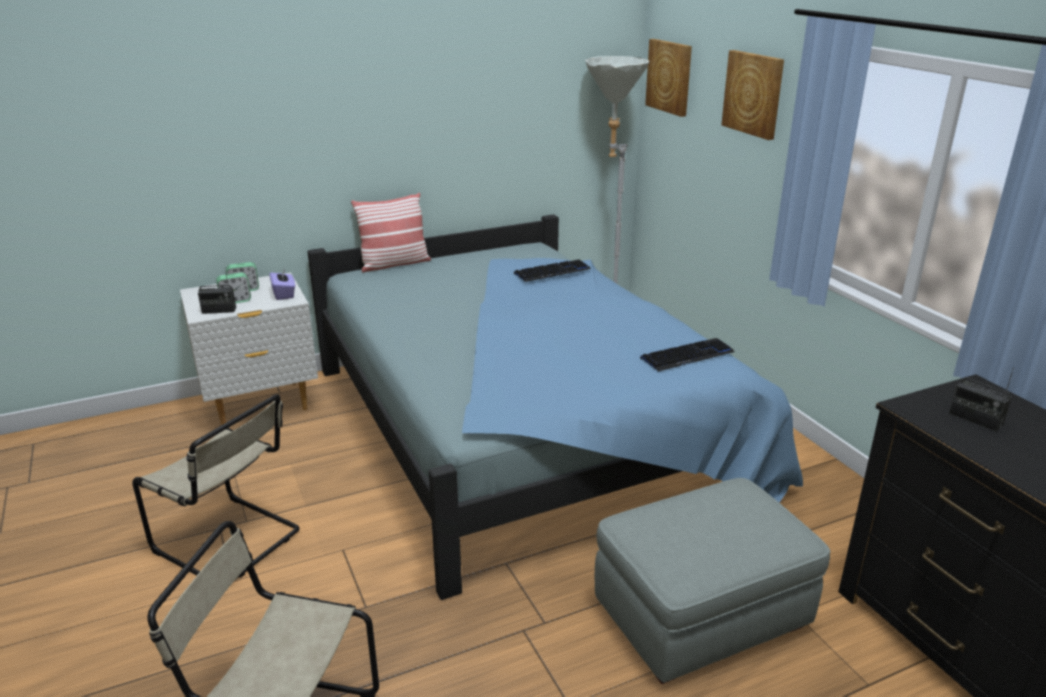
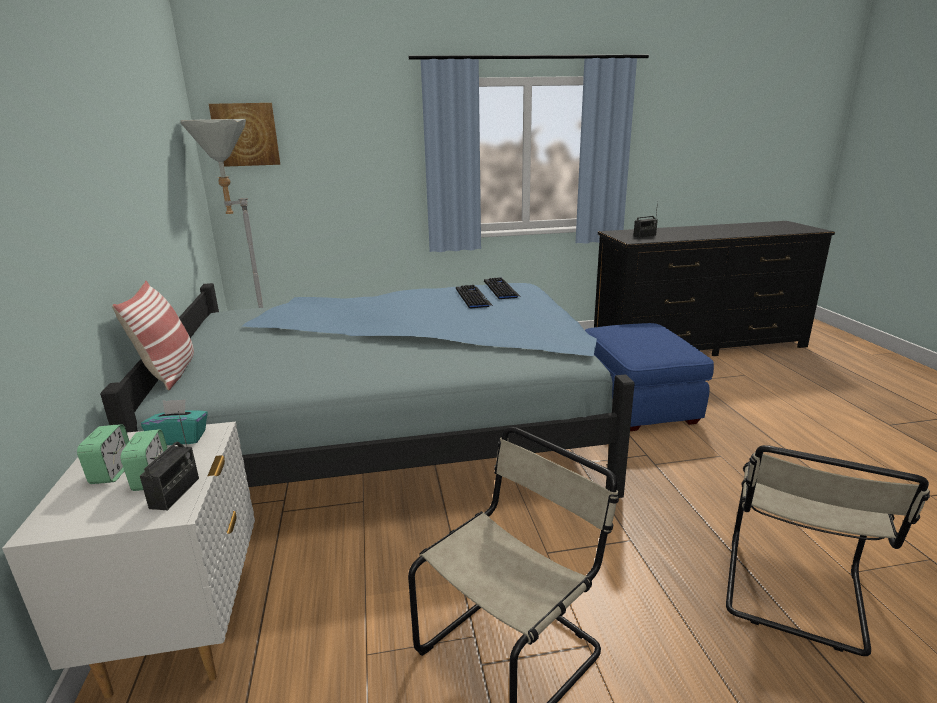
camera: 75 degrees left, 5 degrees down
purple tissue box [270,269,295,300] -> turquoise tissue box [141,399,208,445]
keyboard [514,260,591,282] -> keyboard moved to [456,285,493,309]
grey ottoman [595,478,830,684] -> blue ottoman [585,323,714,431]
picture [721,50,784,140] -> none

